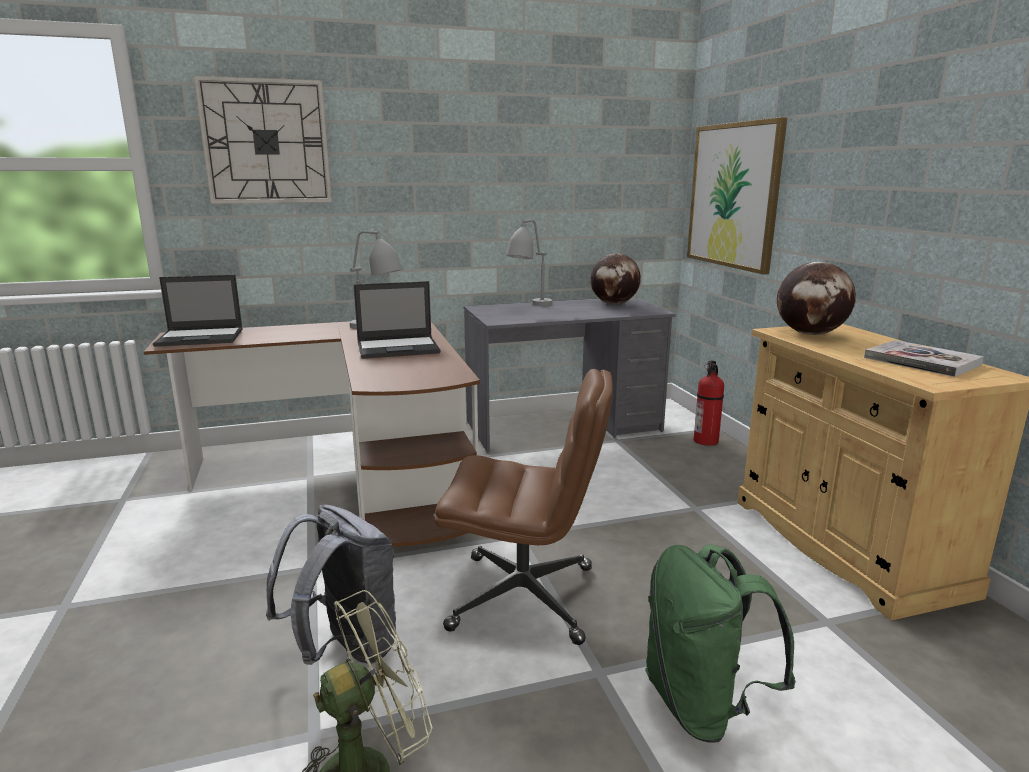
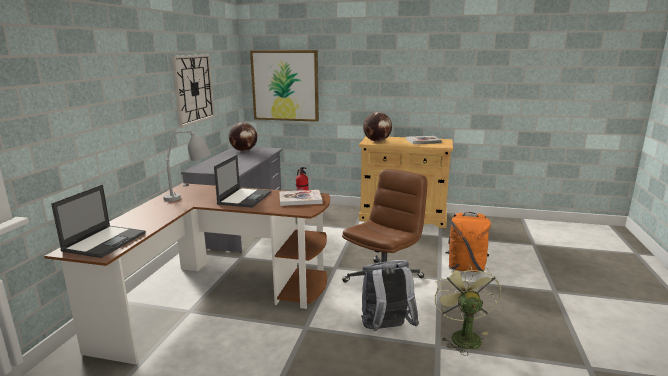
camera: 60 degrees left, 0 degrees up
wall clock [194,76,332,204] -> wall clock moved to [171,54,215,127]
grey table lamp [506,219,552,306] -> none
green backpack [645,544,796,743] -> orange backpack [445,212,491,272]
none -> book [279,190,323,206]

